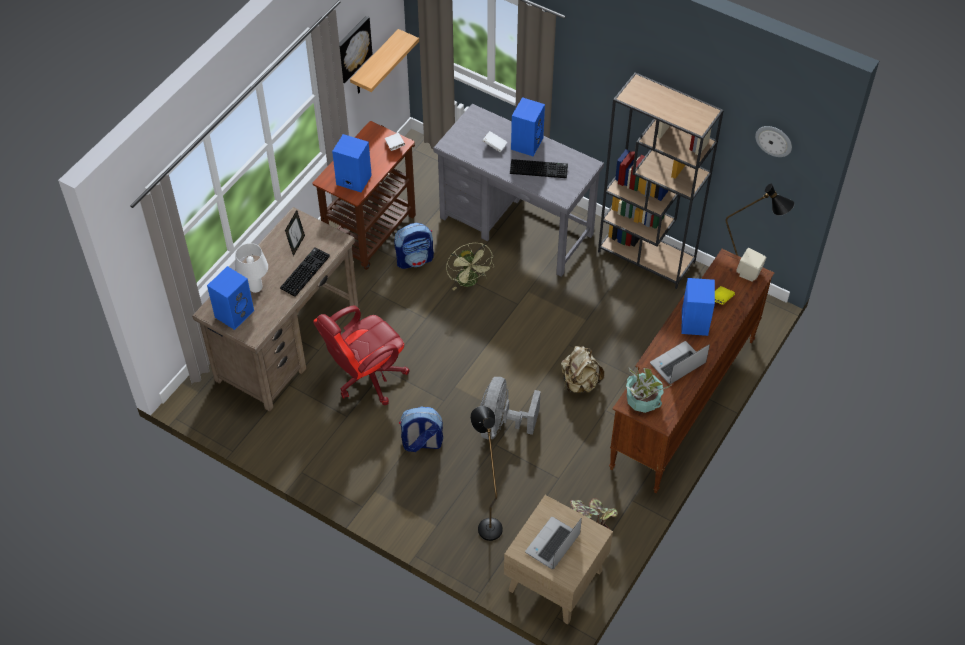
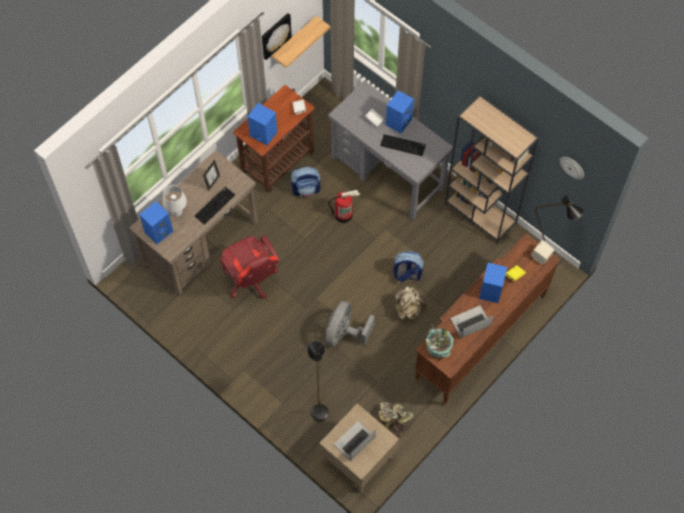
camera: 10 degrees right, 10 degrees up
red office chair [313,306,410,405] -> red office chair turned 90 degrees counterclockwise [220,236,280,299]
backpack [399,407,443,452] -> backpack moved to [393,251,424,282]
green fan [446,243,494,290] -> fire extinguisher [328,190,360,223]

